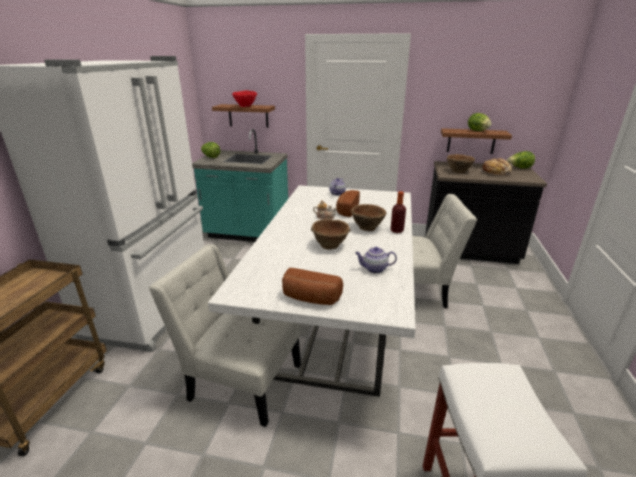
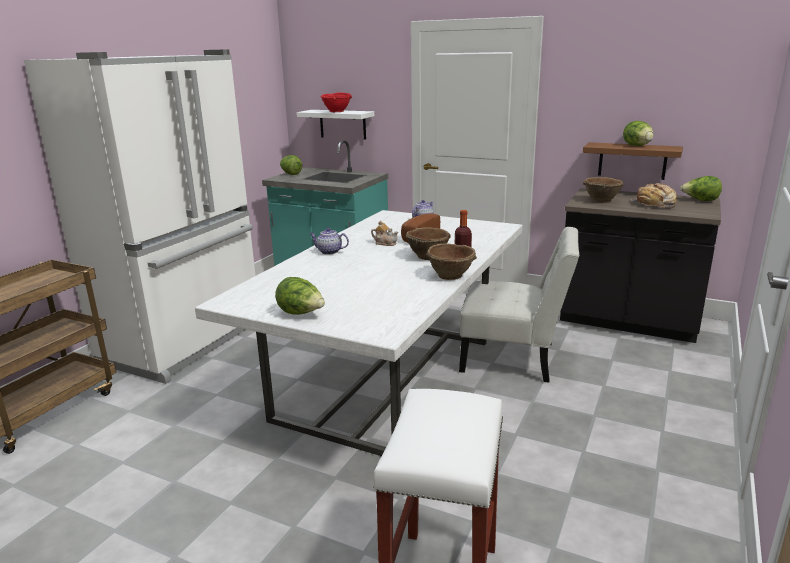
camera: 15 degrees right, 5 degrees down
white chair [149,244,301,427] -> none
brown shelf [212,104,275,128] -> white shelf [297,110,374,140]
bread [282,268,343,305] -> lettuce [275,277,325,315]
brown bowl [311,219,351,250] -> brown bowl moved to [426,243,477,280]
teapot [355,247,397,273] -> teapot moved to [309,228,349,255]

